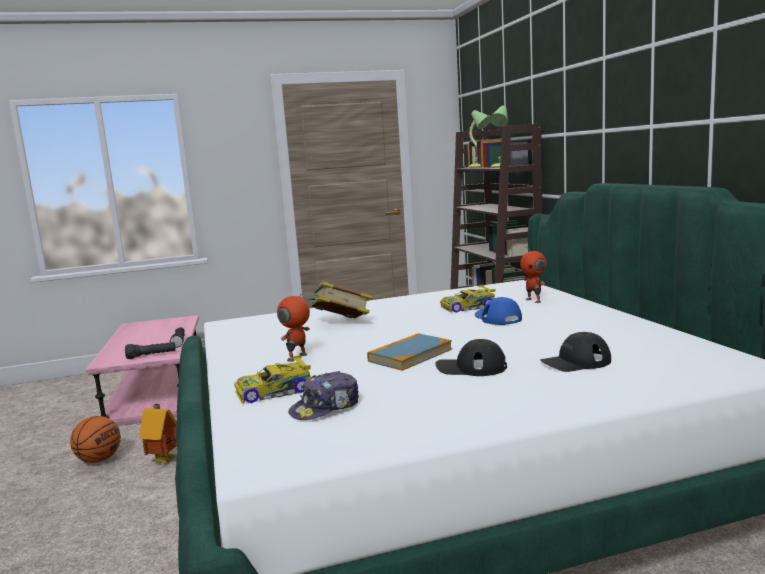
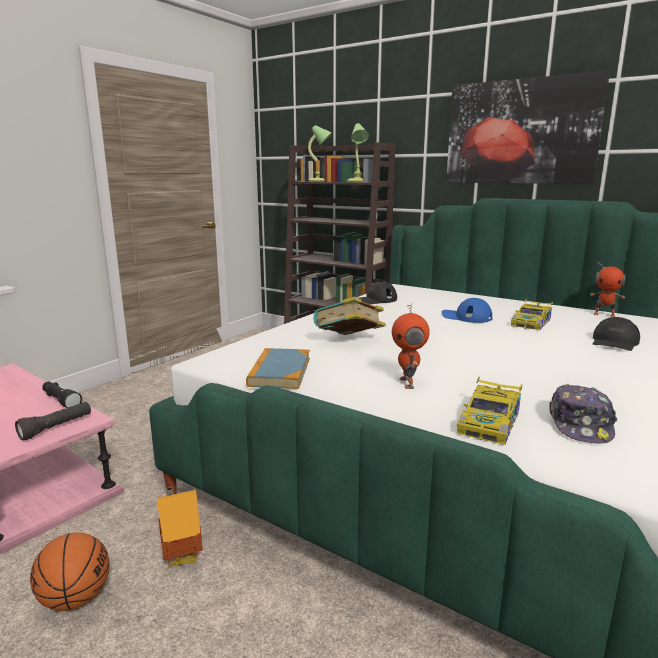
camera: 40 degrees left, 5 degrees up
book [367,333,452,371] -> book moved to [246,348,310,389]
black cap [435,339,507,376] -> black cap moved to [359,282,397,304]
toy car [440,284,496,313] -> toy car moved to [511,299,553,330]
toy robot [520,246,547,303] -> toy robot moved to [590,261,626,317]
none -> picture [446,71,610,184]

